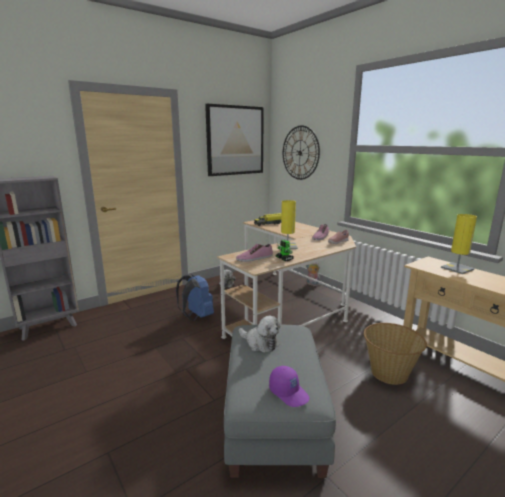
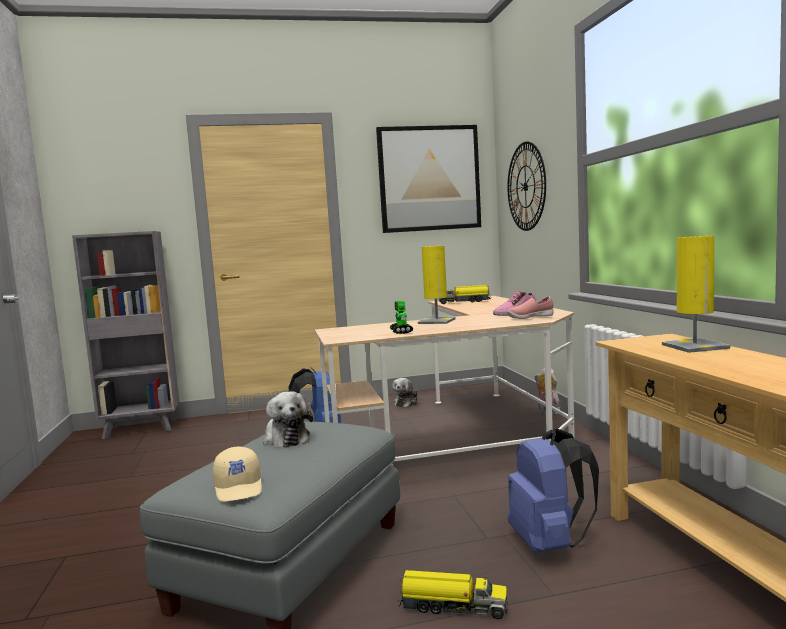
camera: 25 degrees right, 10 degrees down
shoe [236,244,273,262] -> none
purple cap [269,366,309,407] -> beige cap [213,447,262,502]
basket [364,323,427,385] -> blue backpack [508,428,599,553]
none -> toy truck [399,570,507,619]

